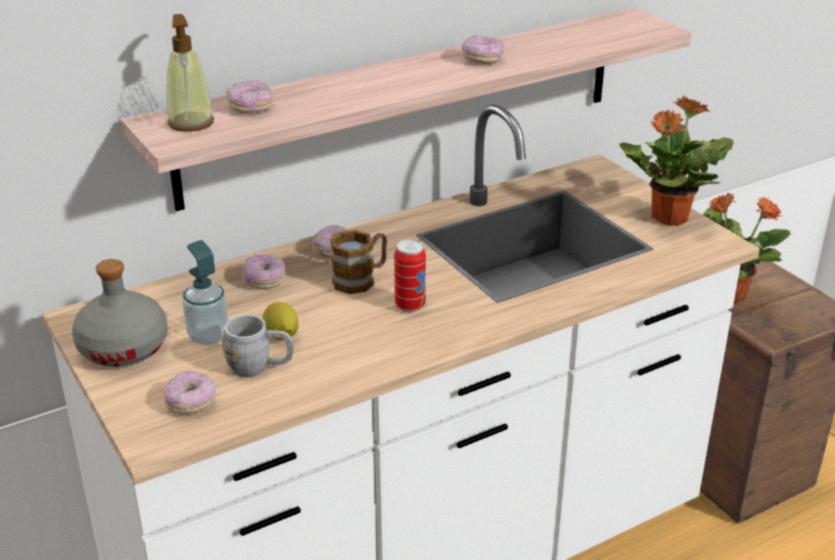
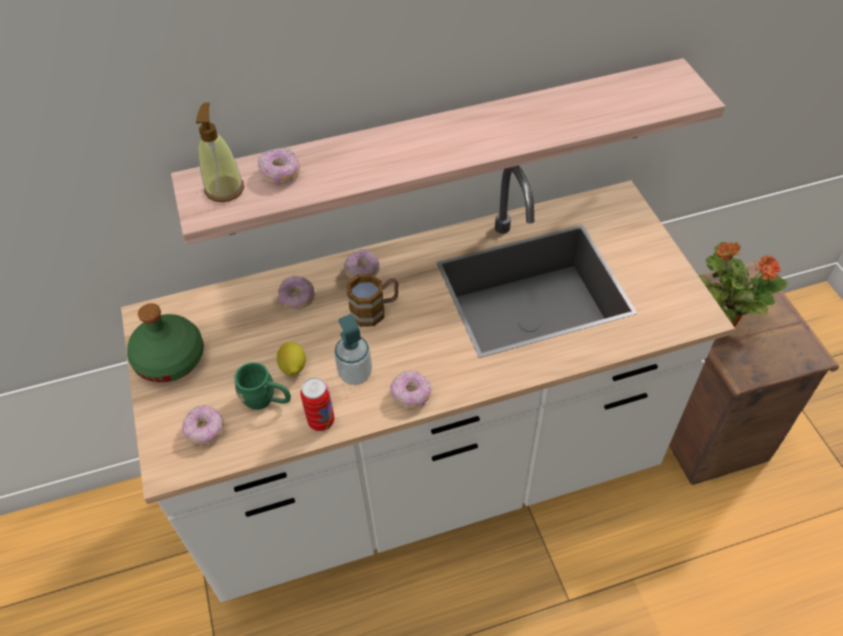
camera: 15 degrees right, 20 degrees up
grey bottle [72,259,168,367] -> green bottle [127,303,204,382]
soap dispenser [182,240,229,346] -> soap dispenser moved to [334,314,372,385]
grey mug [222,315,294,377] -> green mug [234,362,291,410]
can [394,239,426,312] -> can moved to [300,377,335,431]
donut [462,35,505,64] -> donut moved to [390,370,432,409]
potted plant [619,95,734,226] -> none

